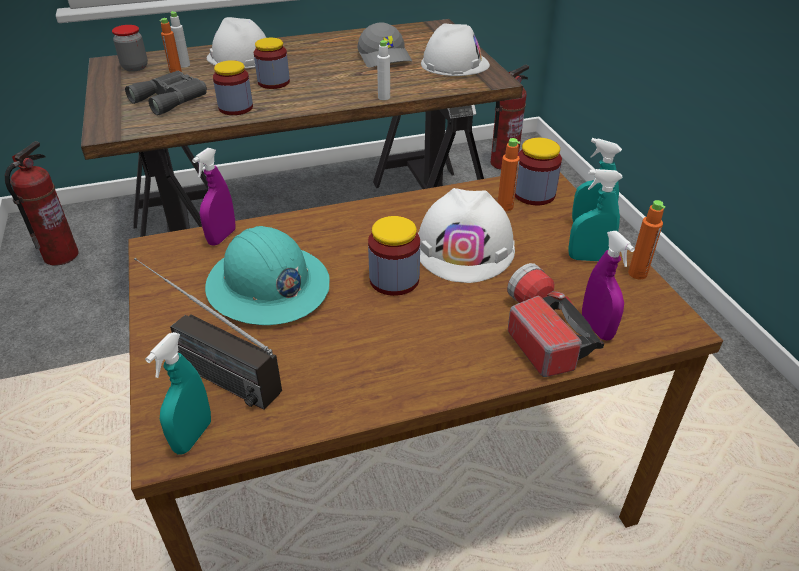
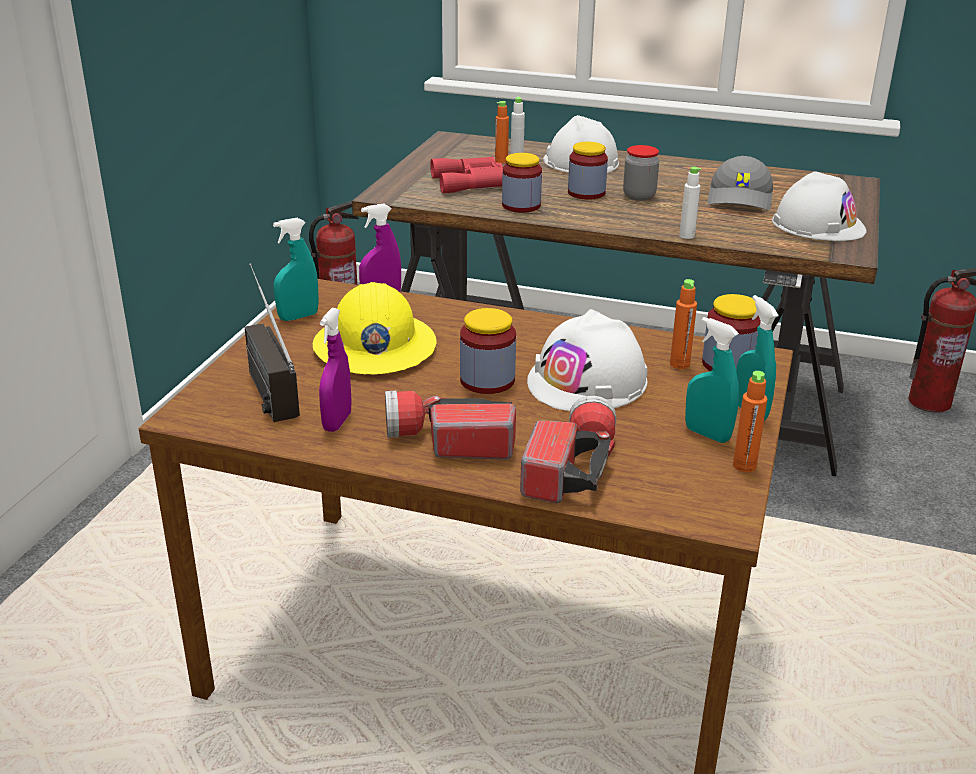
camera: 35 degrees right, 10 degrees down
jar [112,25,148,72] -> jar moved to [623,145,659,201]
grey binoculars [125,71,207,116] -> red binoculars [430,157,503,193]
turquoise spray bottle [145,332,211,454] -> turquoise spray bottle moved to [273,218,319,321]
turquoise hard hat [205,226,330,325] -> yellow hard hat [313,282,437,374]
purple spray bottle [582,231,635,340] -> purple spray bottle moved to [319,308,352,432]
none -> flashlight [385,391,516,460]

